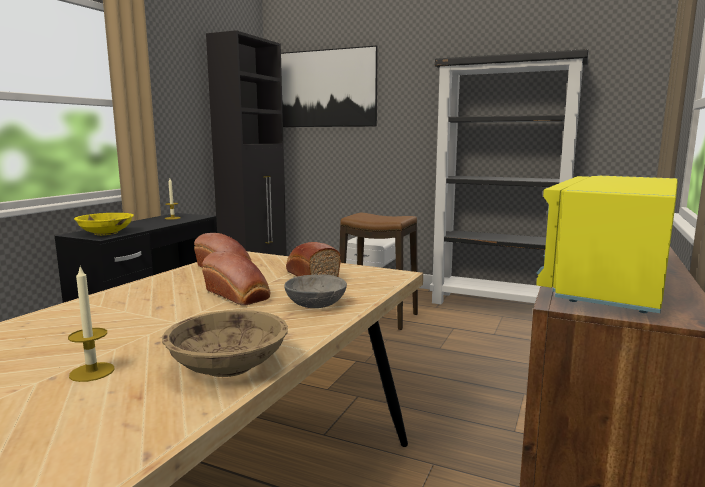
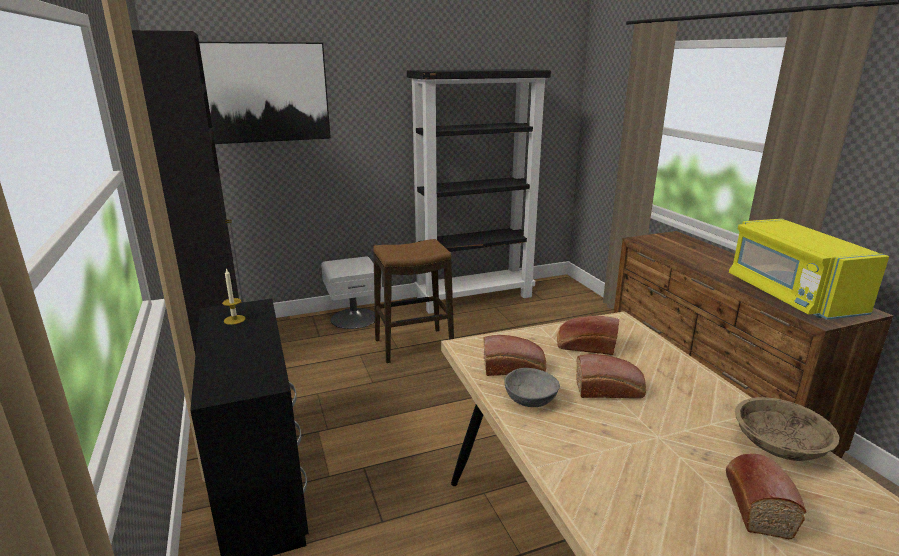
camera: 45 degrees left, 10 degrees up
candle [68,267,115,382] -> bread [726,454,806,539]
yellow bowl [74,213,134,235] -> none
grey bowl [284,275,347,308] -> grey bowl moved to [504,368,560,407]

